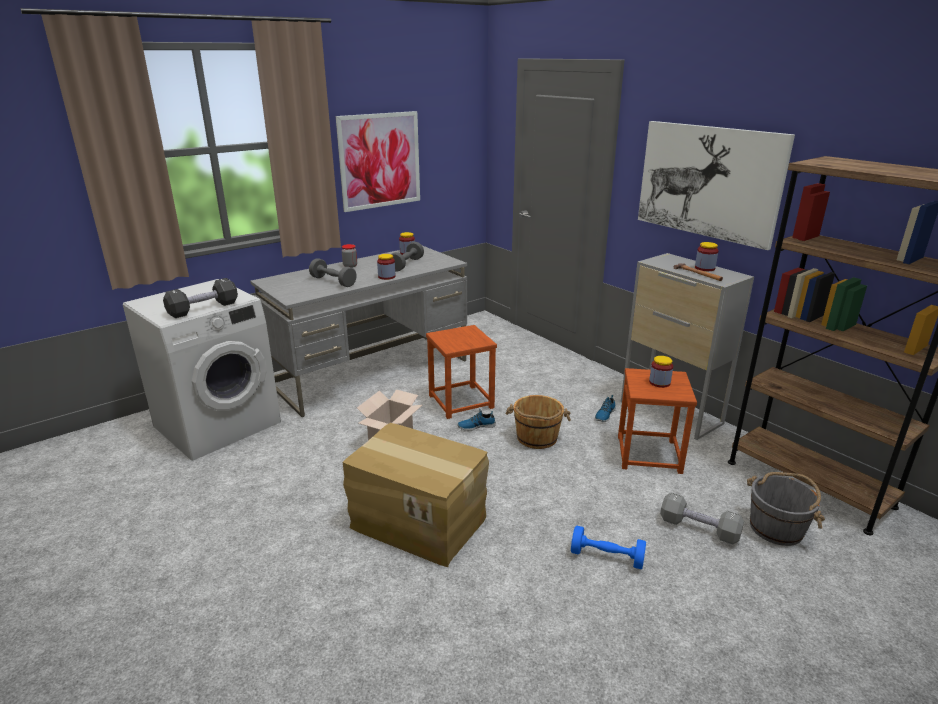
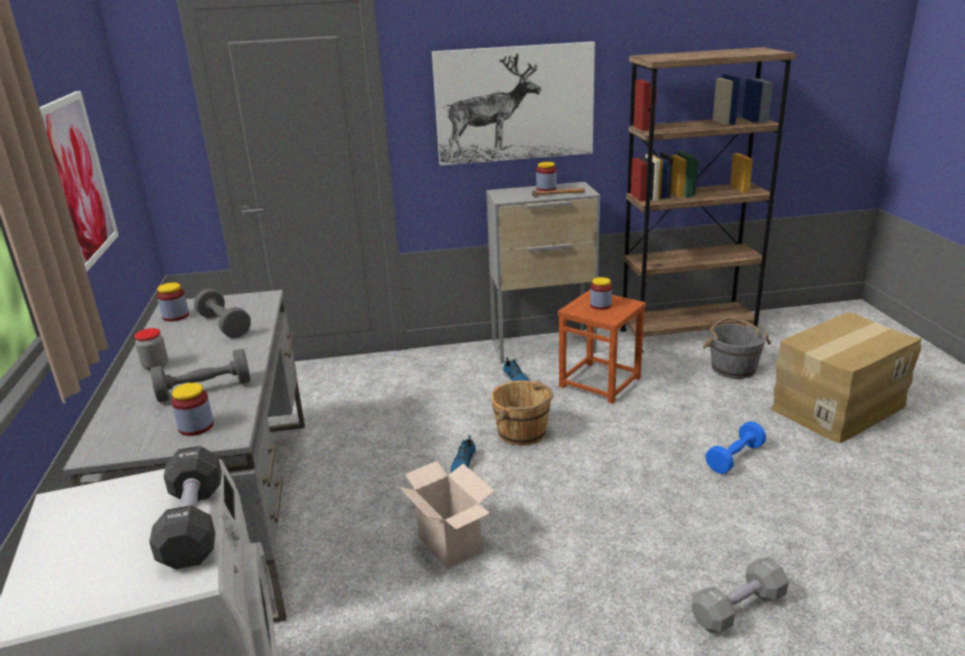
camera: 60 degrees left, 0 degrees up
cardboard box [343,423,489,567] -> cardboard box moved to [771,312,922,443]
jar [377,254,395,280] -> jar moved to [171,383,214,436]
brown stool [426,325,497,419] -> none
grey dumbbell [660,492,744,544] -> grey dumbbell moved to [692,558,789,633]

